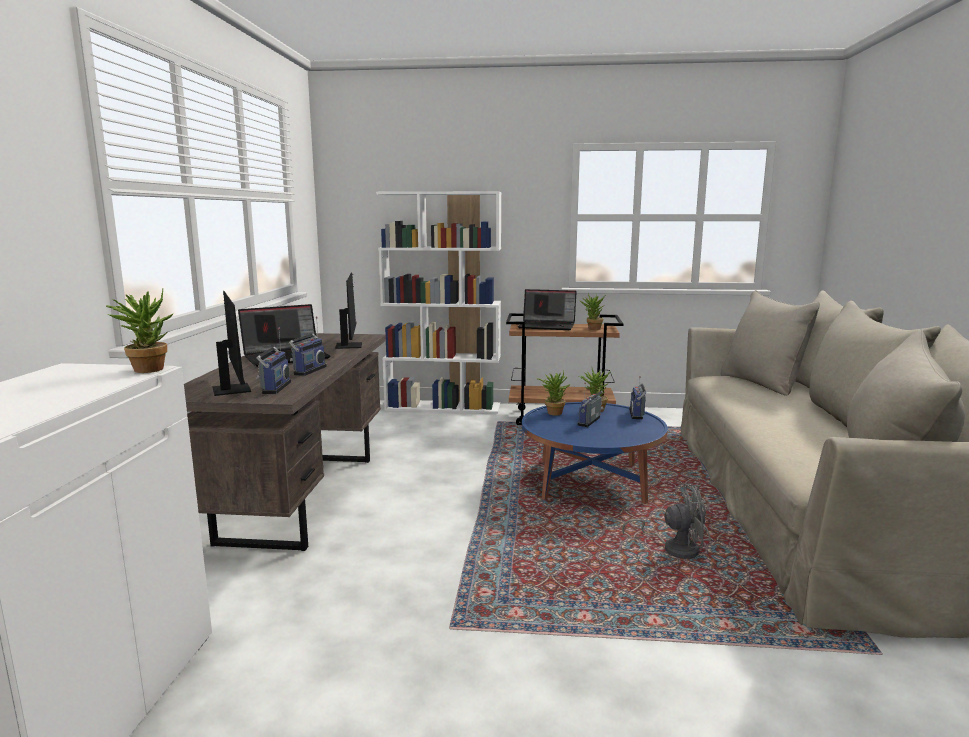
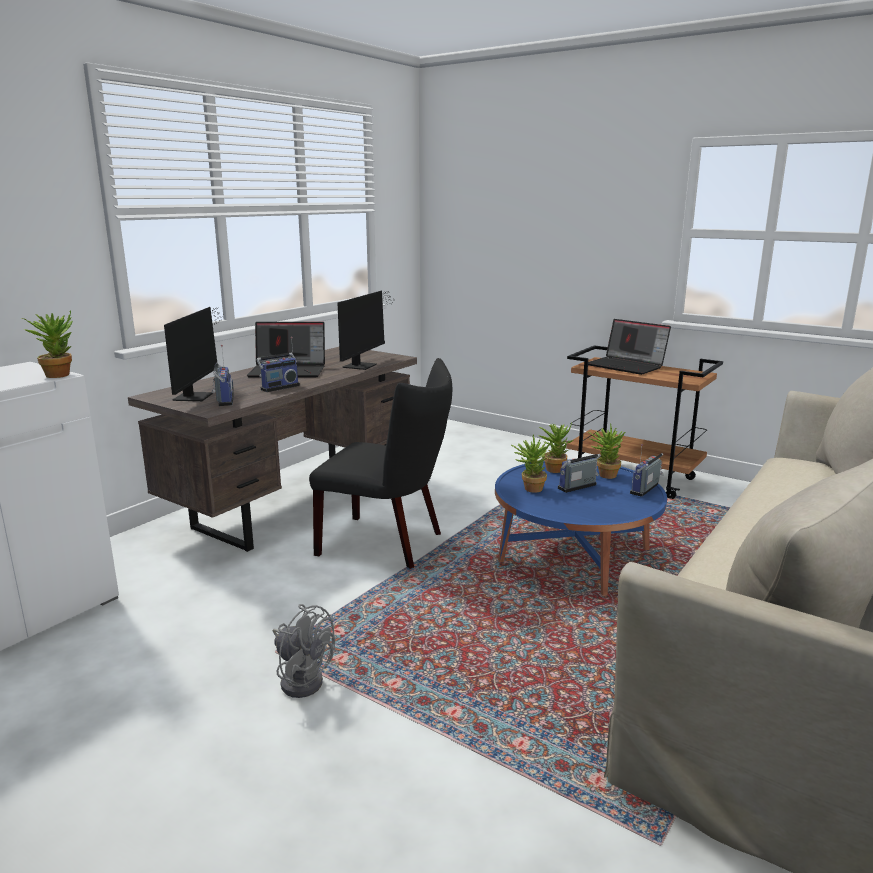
camera: 30 degrees right, 5 degrees up
radio [256,328,291,394] -> radio turned 45 degrees counterclockwise [211,345,234,406]
white bookcase [376,191,502,414] -> none
potted plant [579,293,605,330] -> potted plant moved to [511,435,550,493]
grey fan [622,484,711,559] -> grey fan moved to [273,604,335,698]
none -> black chair [309,358,452,569]

